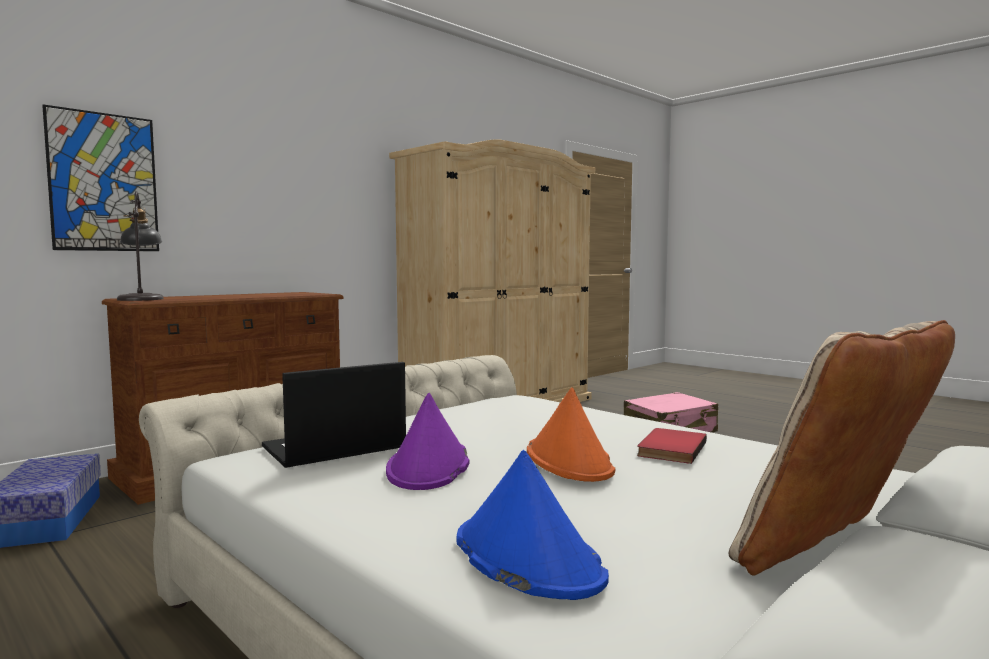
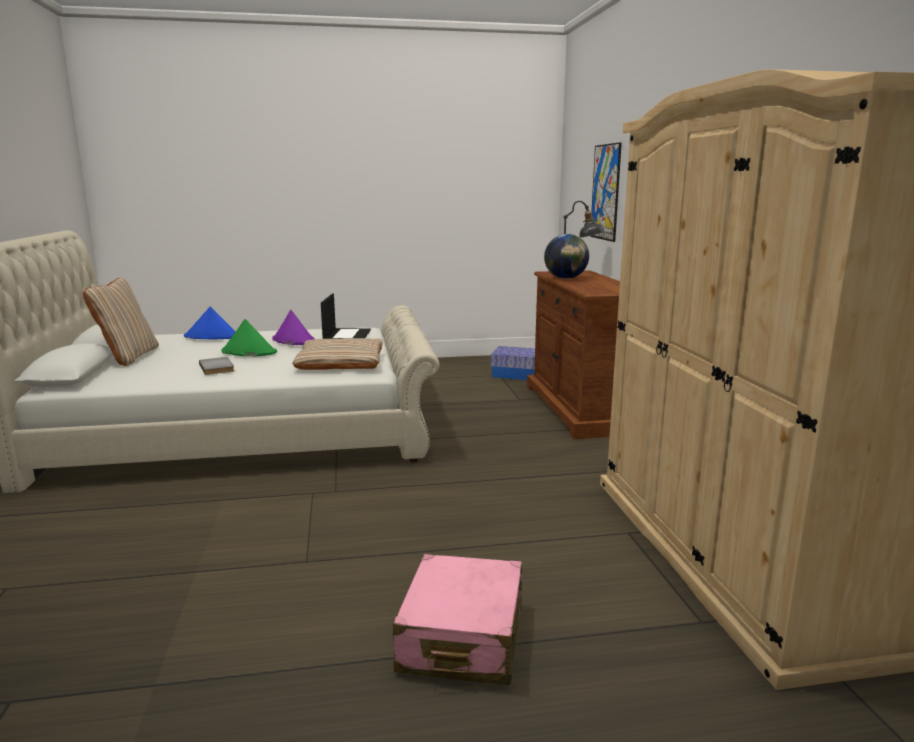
camera: 125 degrees right, 10 degrees up
orange hat [527,387,616,482] -> green hat [221,319,277,356]
red book [637,428,707,464] -> grey book [199,357,234,375]
none -> beige pillow [292,338,383,370]
none -> globe [544,234,589,279]

